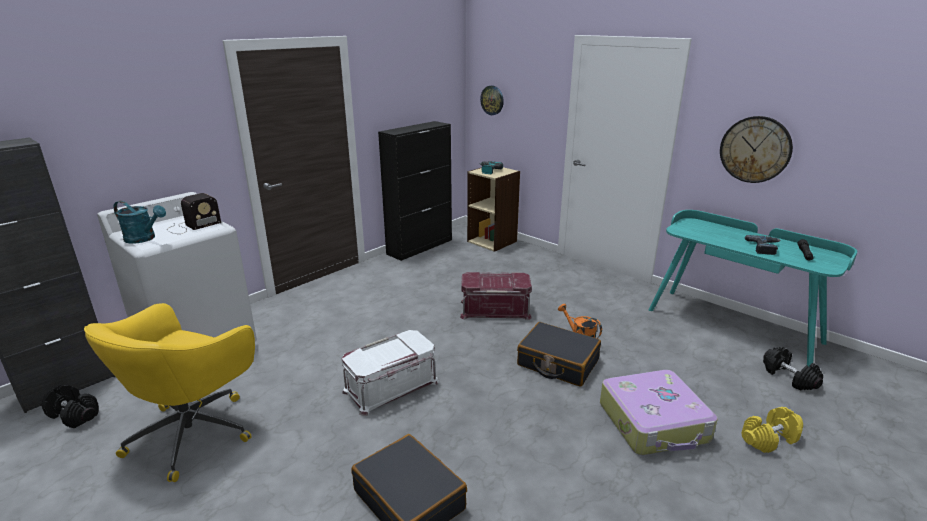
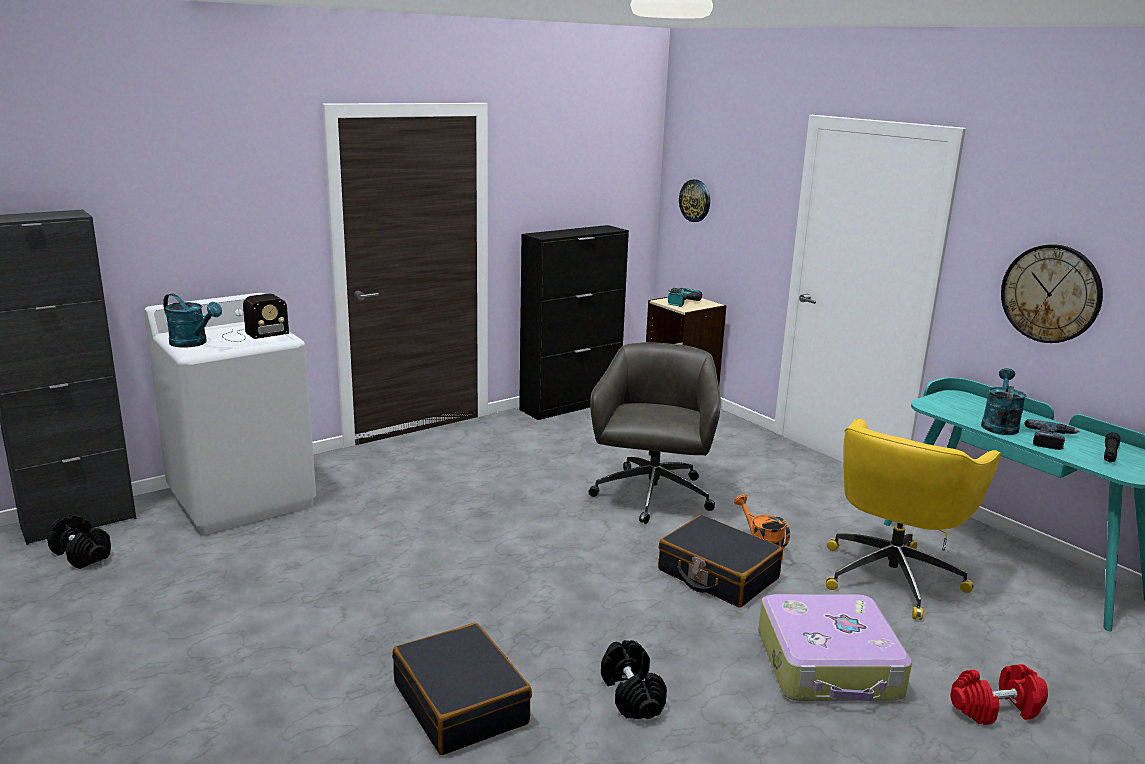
camera: 10 degrees right, 5 degrees down
yellow office chair [84,303,255,482] -> yellow office chair moved to [826,419,1001,620]
white storage box [341,330,439,416] -> none
red storage box [460,272,532,320] -> grey office chair [589,342,721,524]
yellow dumbbell [742,407,803,453] -> red dumbbell [951,664,1048,725]
black dumbbell [763,347,823,391] -> black dumbbell moved to [601,640,667,719]
none -> turquoise watering can [981,368,1026,435]

